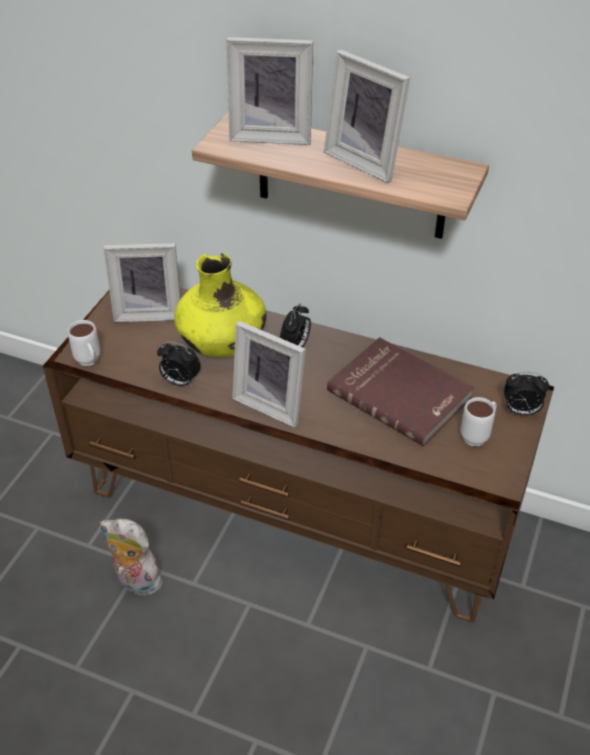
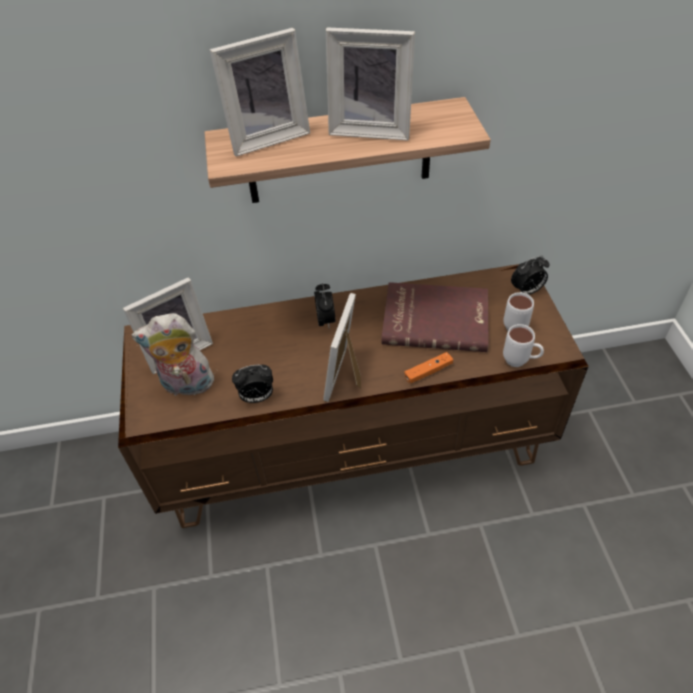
camera: 30 degrees left, 5 degrees up
white mug [68,320,100,366] -> white mug moved to [503,324,544,367]
plush toy [100,518,163,596] -> plush toy moved to [132,313,214,396]
yellow vase [174,253,266,358] -> none
picture frame [232,321,306,428] -> picture frame turned 105 degrees clockwise [323,293,361,402]
none -> orange game controller [404,352,453,384]

